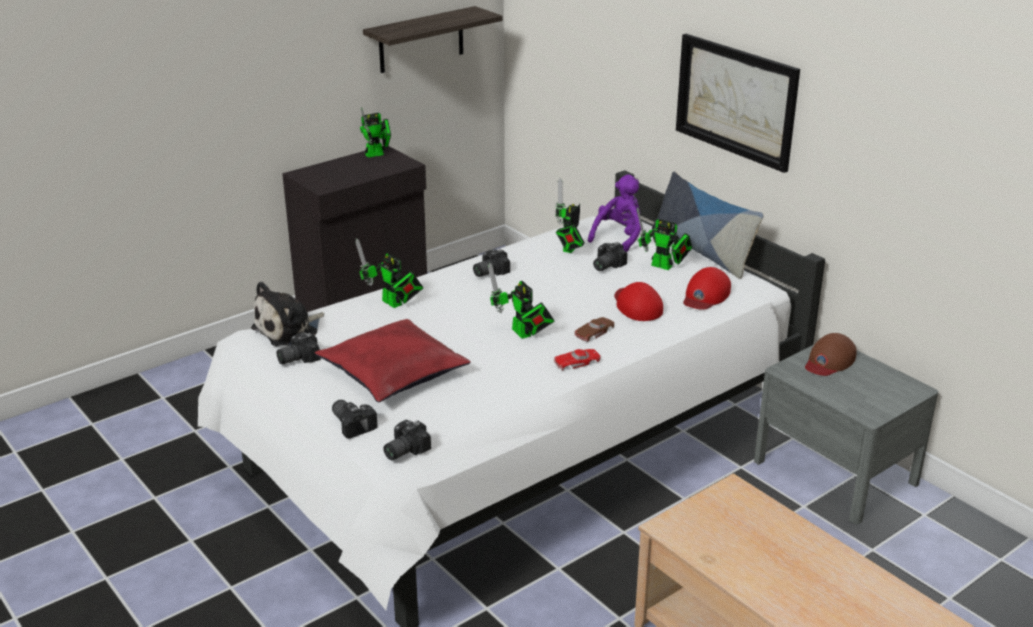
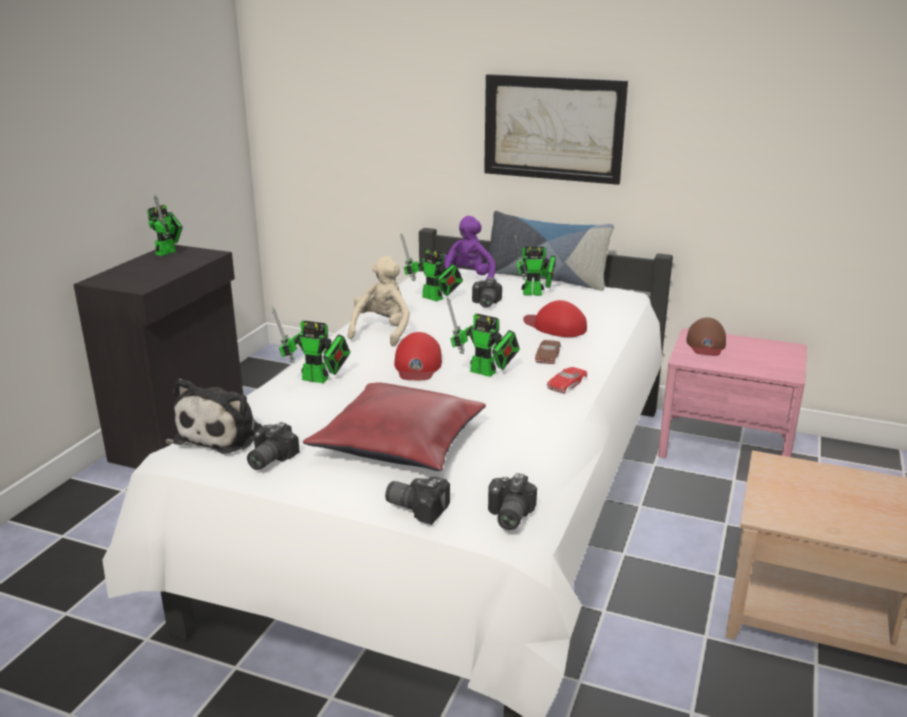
camera: 30 degrees left, 5 degrees down
shelf [363,6,503,73] -> none
camera [473,249,510,277] -> beige plush toy [348,256,410,347]
toy robot [555,178,585,253] -> toy robot turned 45 degrees counterclockwise [401,234,463,302]
red cap [683,267,731,310] -> red cap moved to [394,332,442,380]
grey nightstand [754,344,938,524] -> pink nightstand [658,328,807,459]

